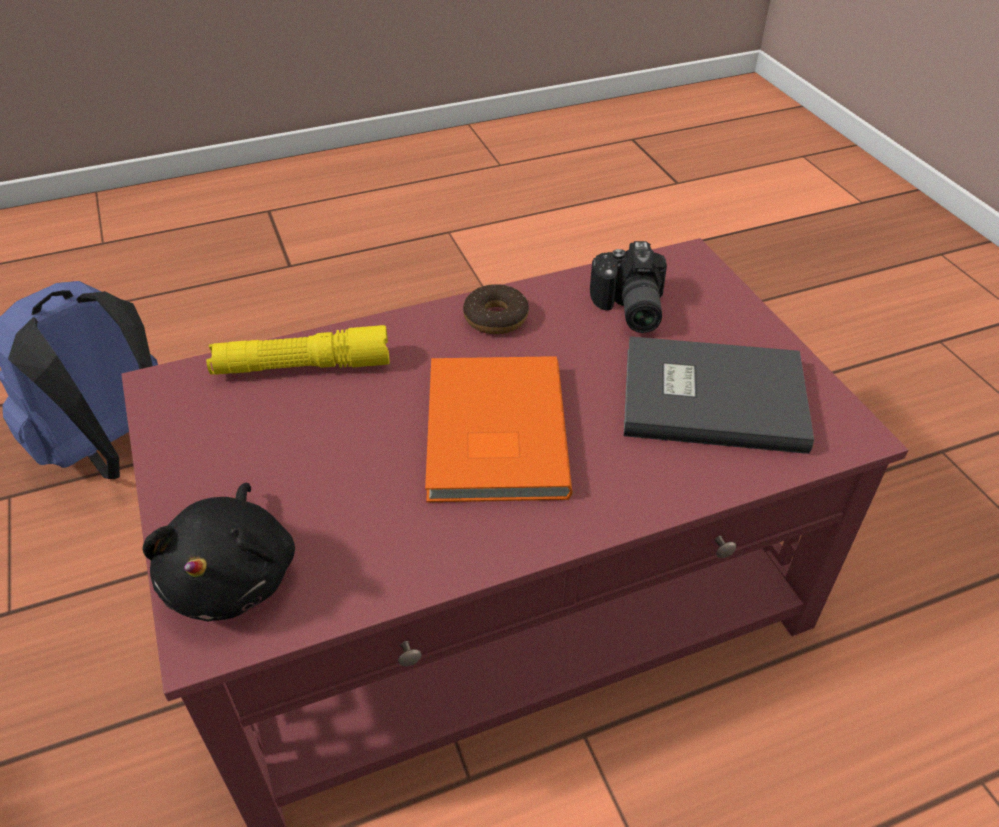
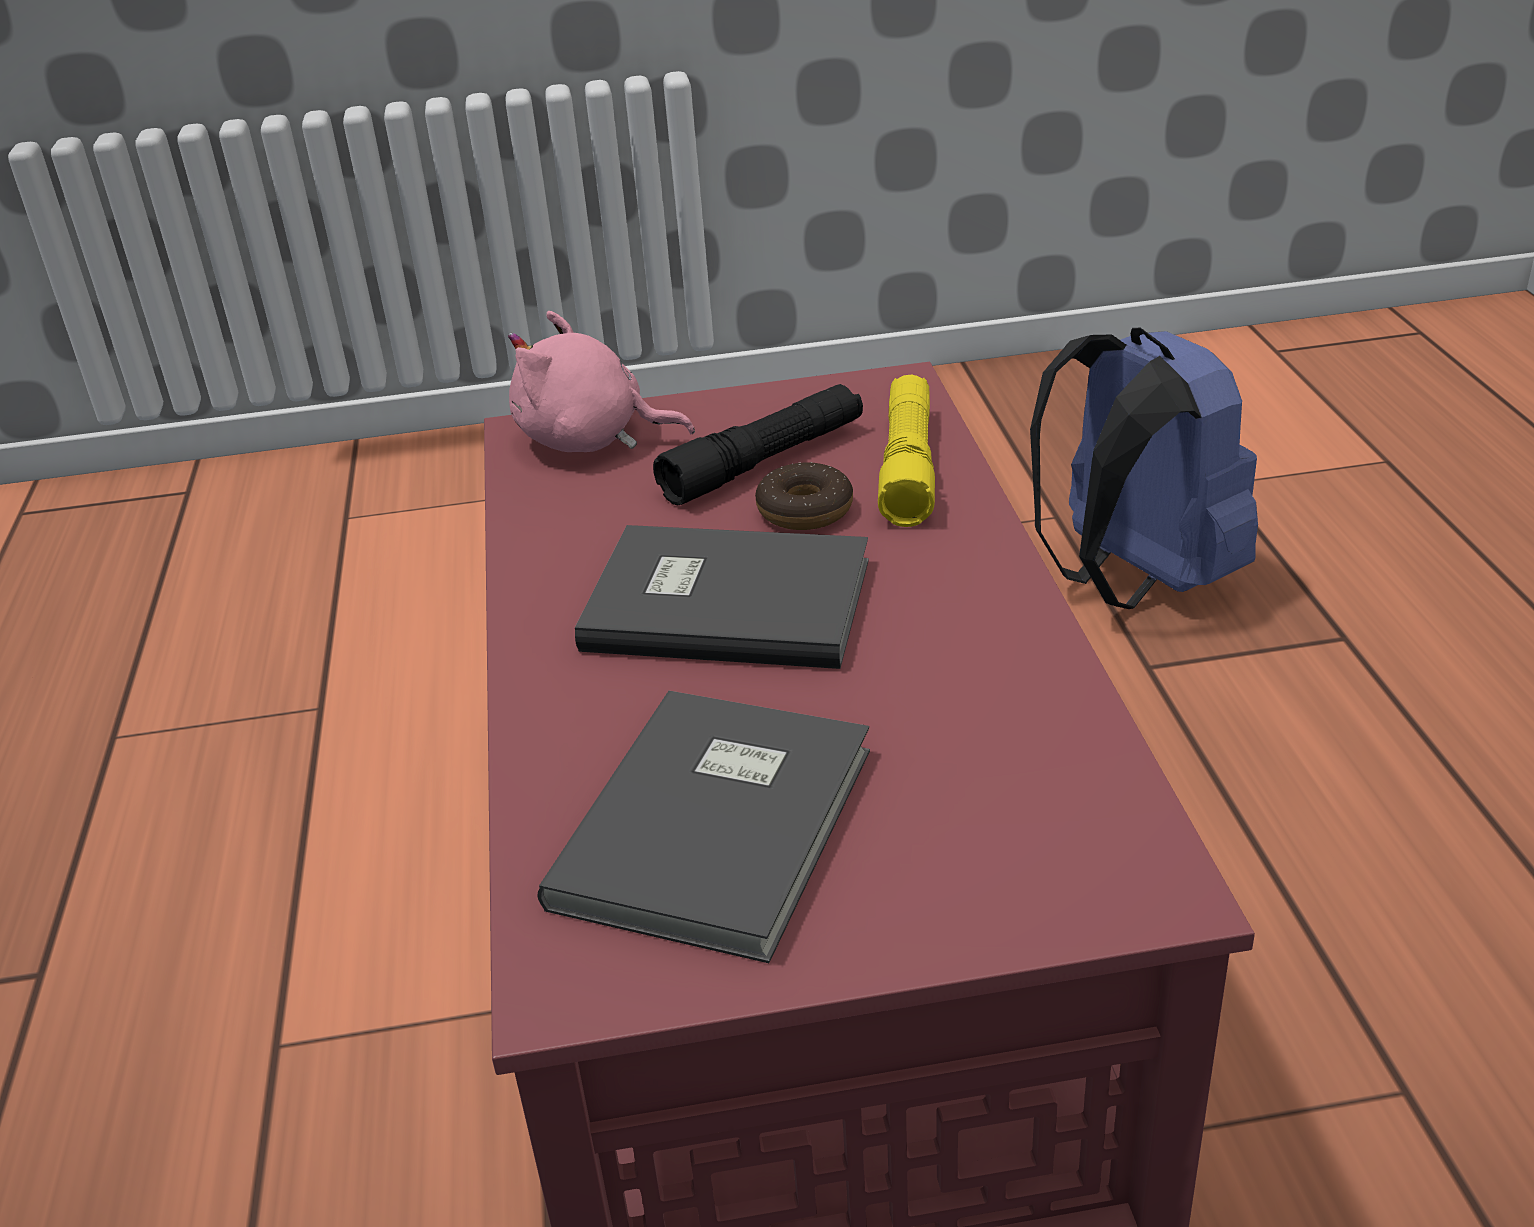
camera: 105 degrees right, 10 degrees down
black plush toy [143,483,295,621] -> pink plush toy [508,311,695,452]
orange book [425,356,572,502] -> grey book [575,525,869,669]
donut [463,284,529,334] -> donut moved to [755,462,853,530]
camera [590,241,667,333] -> none
none -> black flashlight [653,384,863,505]

